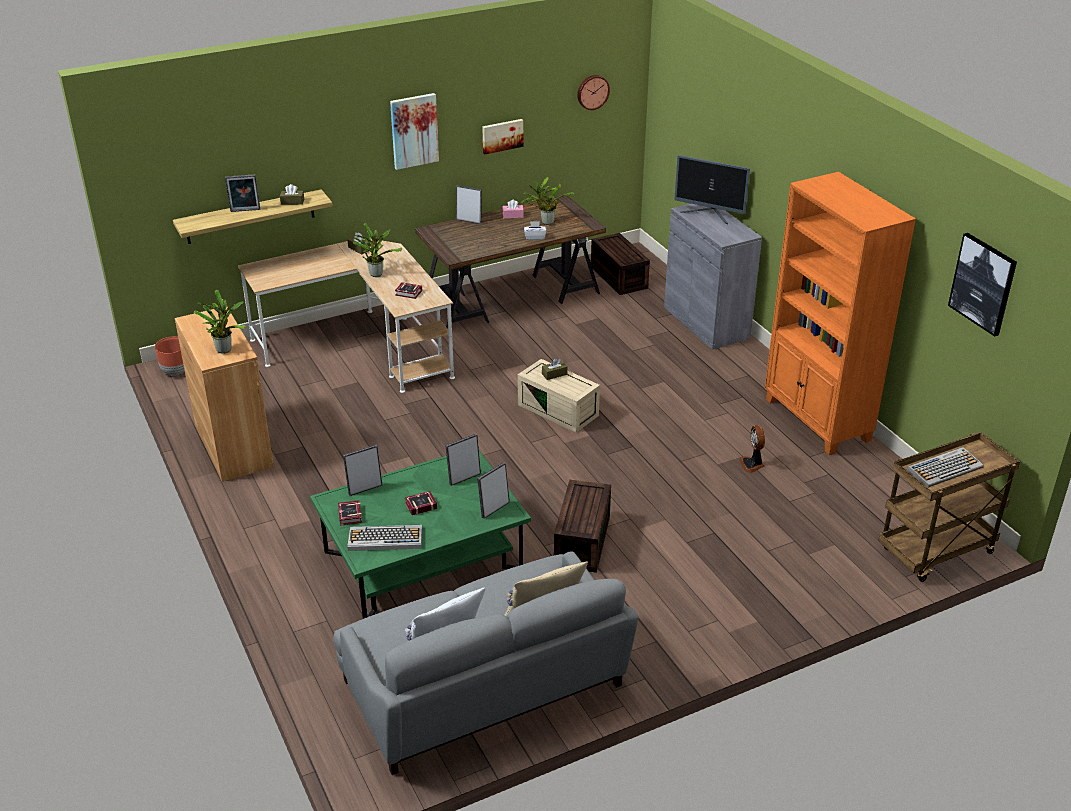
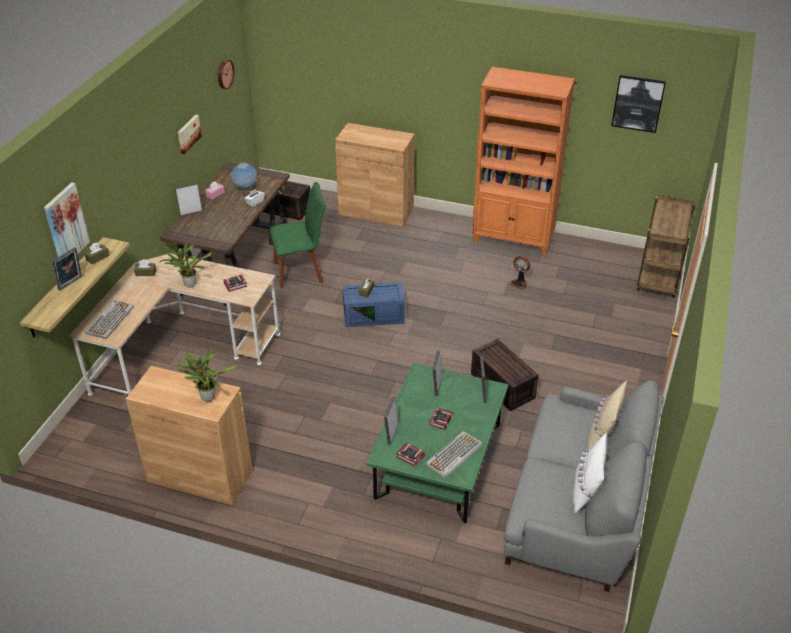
camera: 45 degrees left, 5 degrees up
brown planter [155,336,185,375] -> none
picture [390,93,439,170] -> picture moved to [44,182,90,257]
beige storage box [518,359,600,433] -> blue storage box [343,282,405,327]
potted plant [521,177,574,225] -> globe [231,162,257,190]
grey cabinet [664,204,762,350] -> brown cabinet [335,123,415,227]
monitor [674,155,750,224] -> none
keyboard [907,447,984,488] -> keyboard moved to [85,300,134,339]
none -> green chair [269,182,326,289]

